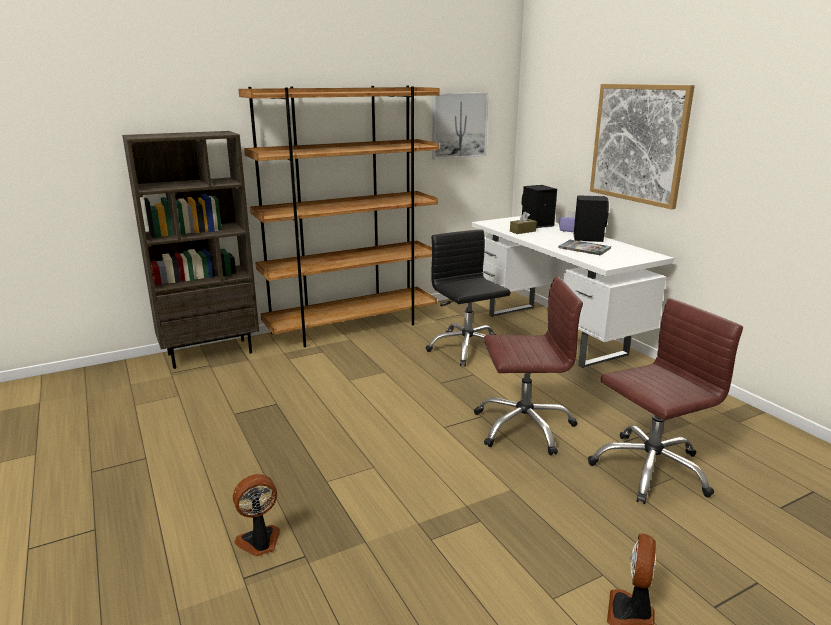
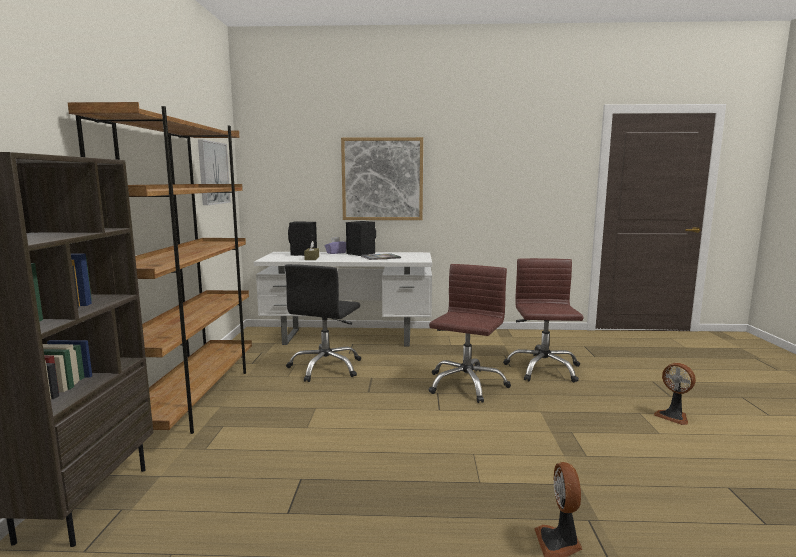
camera: 60 degrees left, 10 degrees down
black office chair [426,229,511,367] -> black office chair turned 75 degrees counterclockwise [285,264,361,382]

